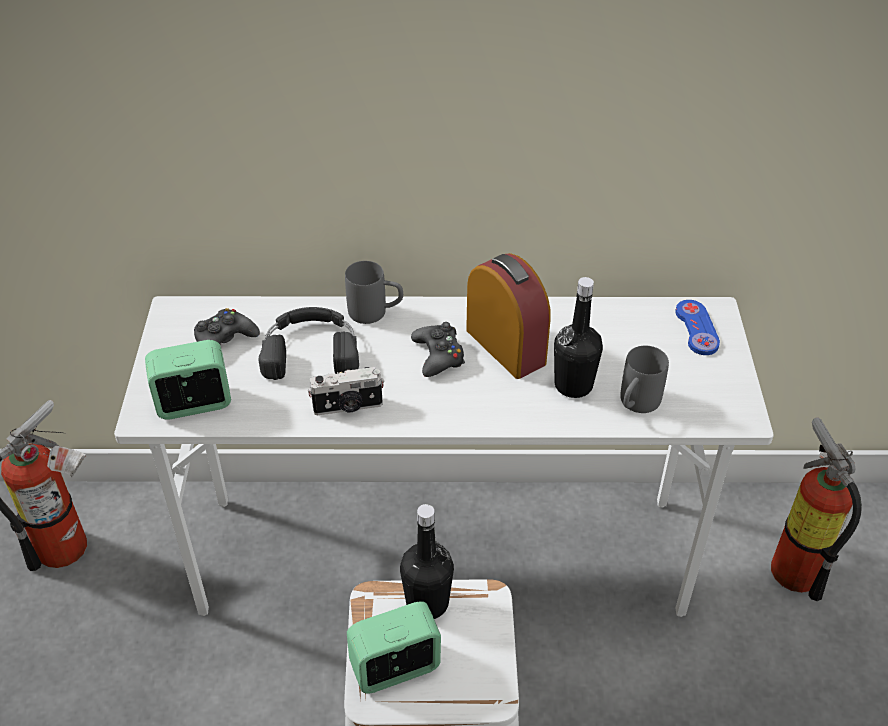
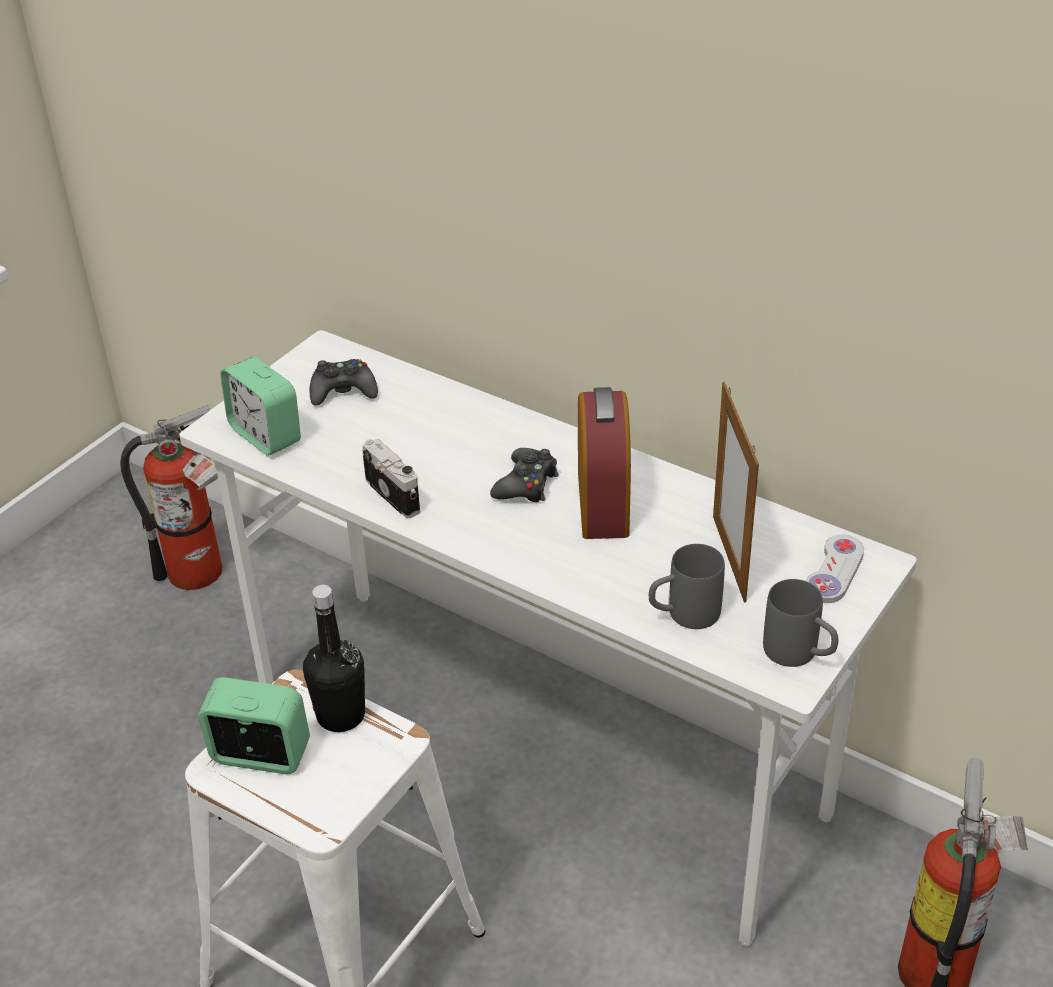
camera: 35 degrees right, 5 degrees down
alarm clock [145,340,231,420] -> alarm clock turned 150 degrees counterclockwise [220,357,301,456]
black headphones [259,307,359,380] -> none
camera [308,367,384,415] -> camera turned 150 degrees counterclockwise [362,438,420,519]
grey mug [345,261,403,324] -> grey mug moved to [763,579,838,667]
black bottle [554,277,603,398] -> none
blue game controller [675,300,720,355] -> white game controller [805,535,864,603]
none -> picture frame [713,382,759,602]

